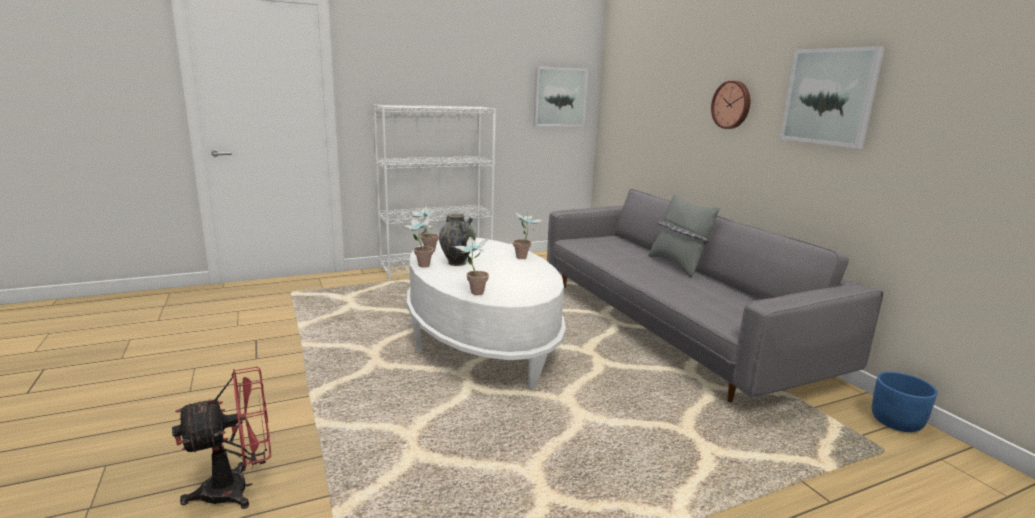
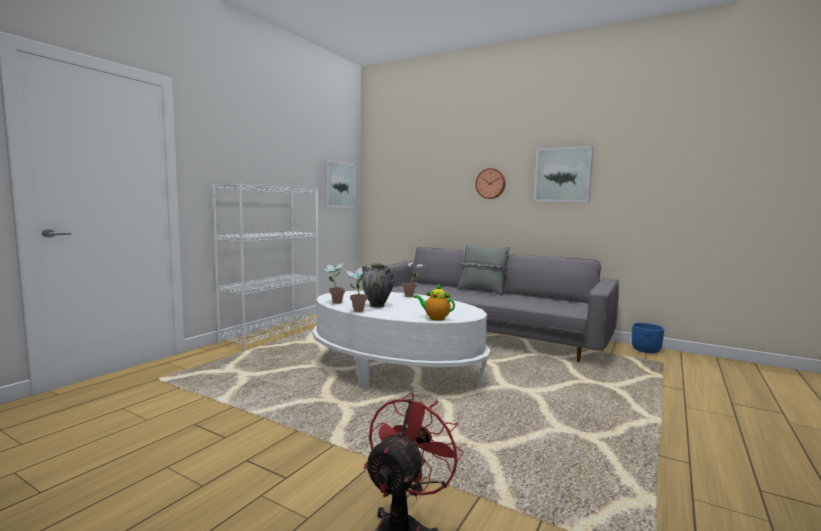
camera: 35 degrees left, 10 degrees down
potted plant [453,236,489,295] -> teapot [414,284,455,321]

